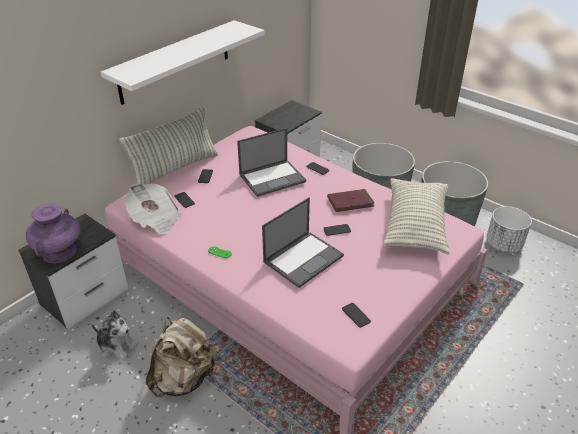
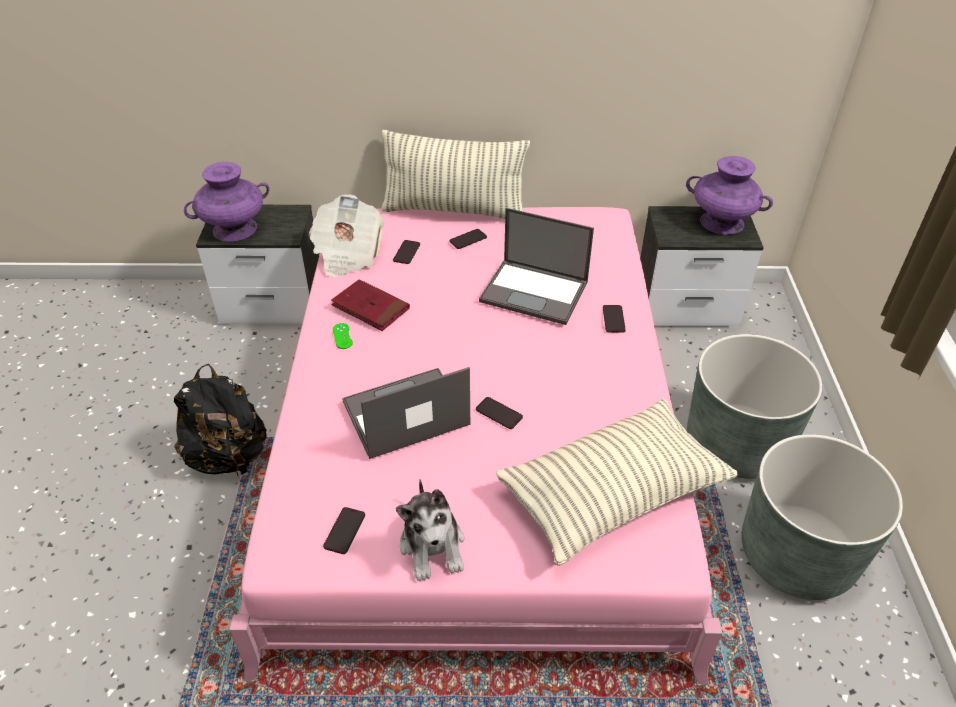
camera: 50 degrees right, 5 degrees up
plush toy [91,310,138,361] -> plush toy moved to [396,479,465,581]
white shelf [101,20,264,105] -> none
beige backpack [146,317,217,397] -> black backpack [174,364,267,476]
laptop [262,197,344,288] -> laptop turned 150 degrees clockwise [342,367,470,459]
red book [327,189,374,212] -> red book moved to [331,279,410,331]
white planter [486,206,532,252] -> none
none -> purple vase [686,156,773,235]

